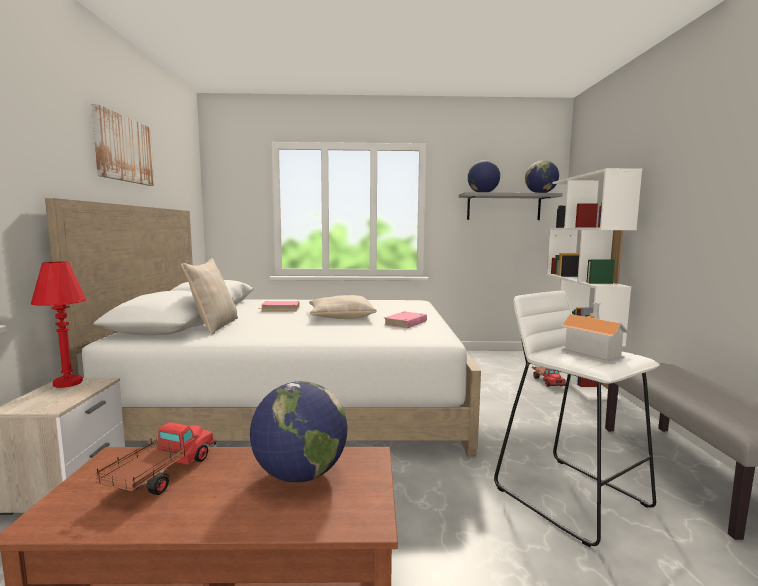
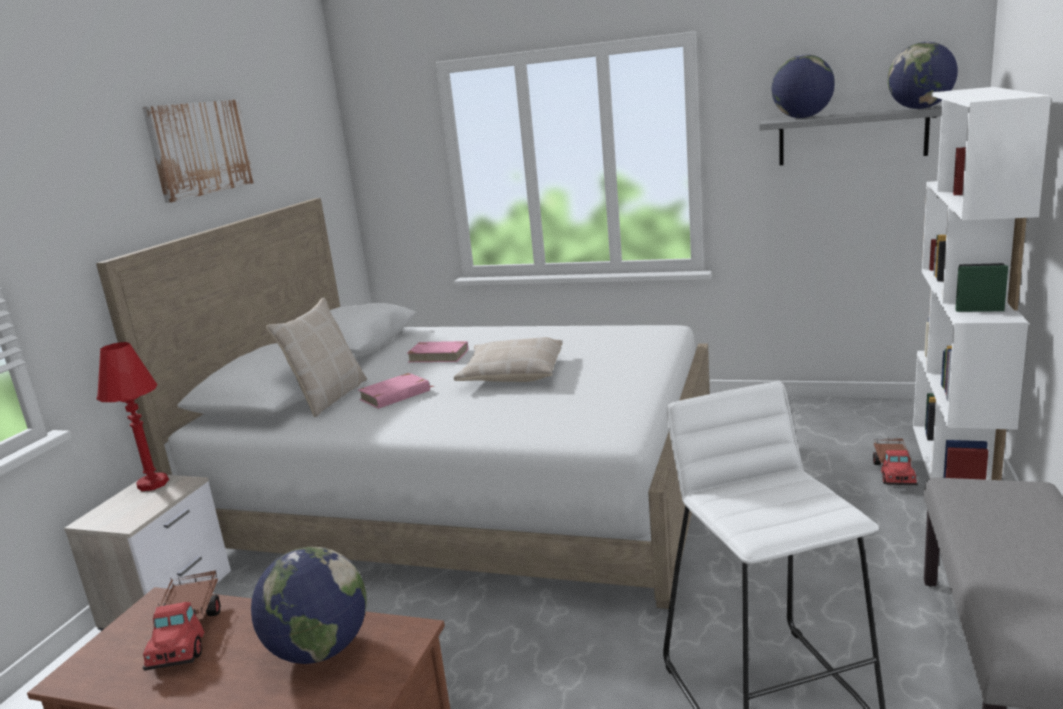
camera: 20 degrees right, 10 degrees up
toy truck [95,422,216,495] -> toy truck turned 135 degrees clockwise [143,570,220,671]
pink book [384,311,427,329] -> pink book moved to [358,373,434,409]
toy house [560,303,628,363] -> none

